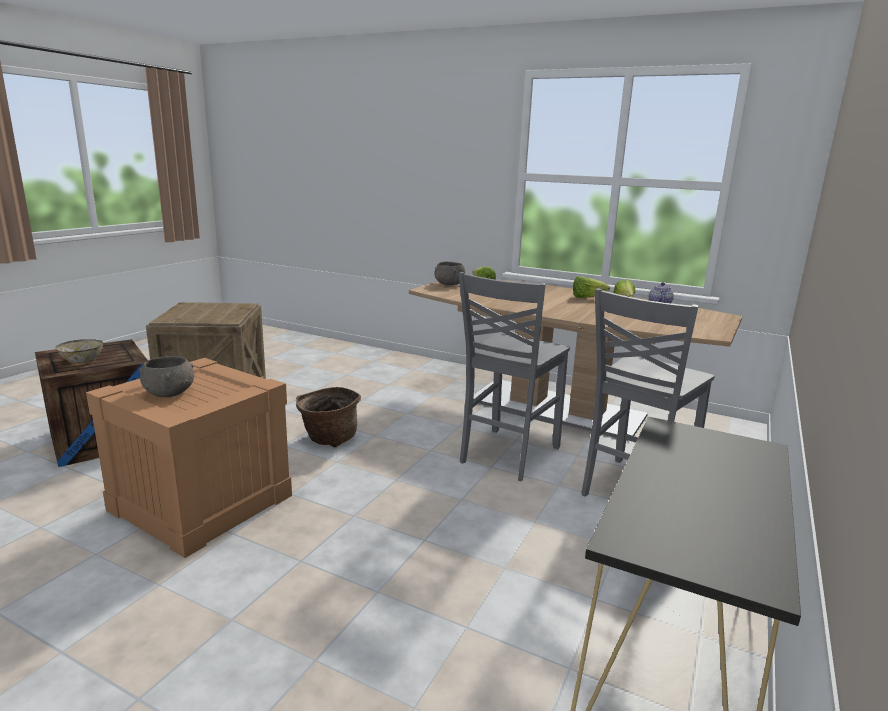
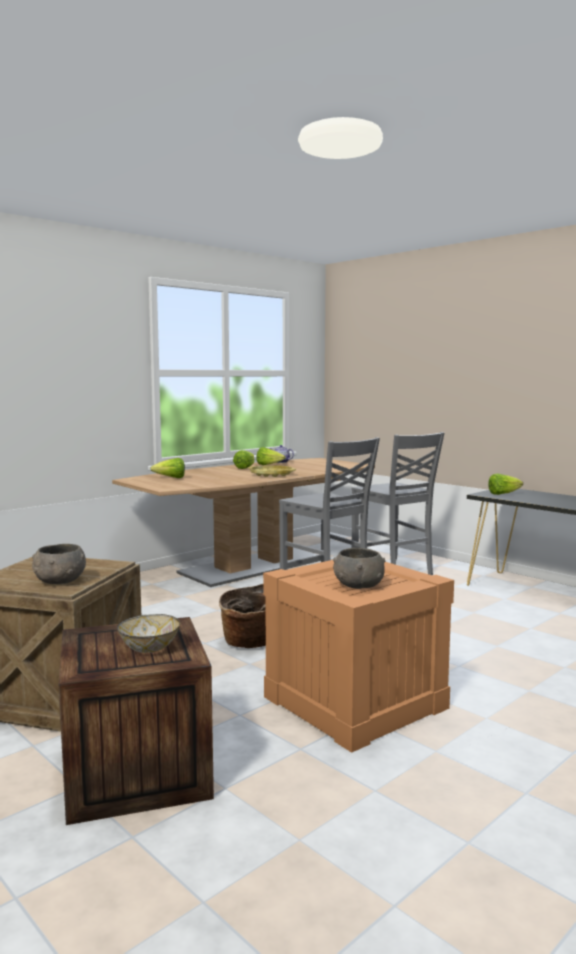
camera: 70 degrees left, 10 degrees down
grey bowl [434,262,465,285] -> grey bowl moved to [32,544,86,584]
none -> yellow tray [248,465,296,477]
none -> lettuce [488,474,523,495]

